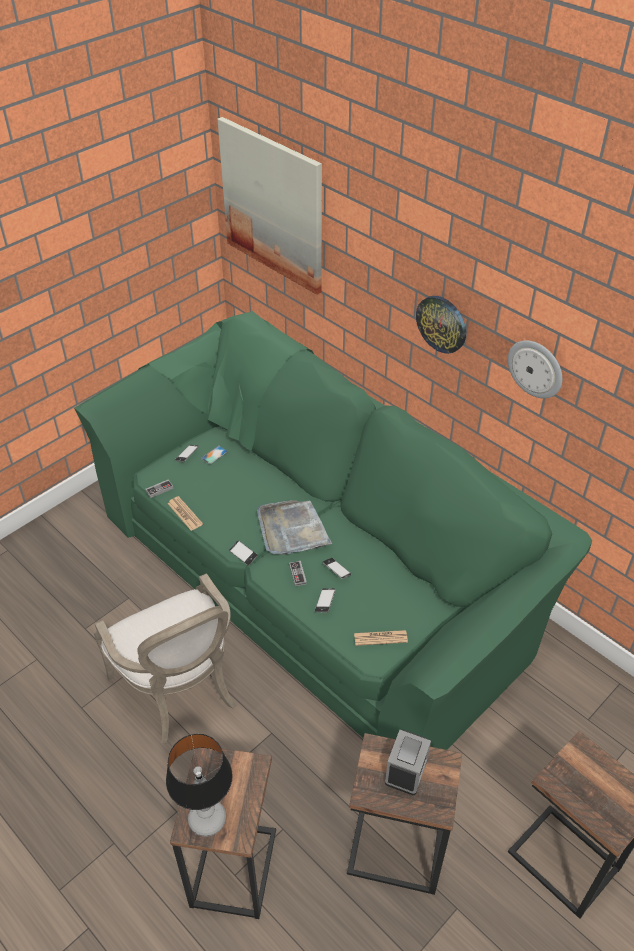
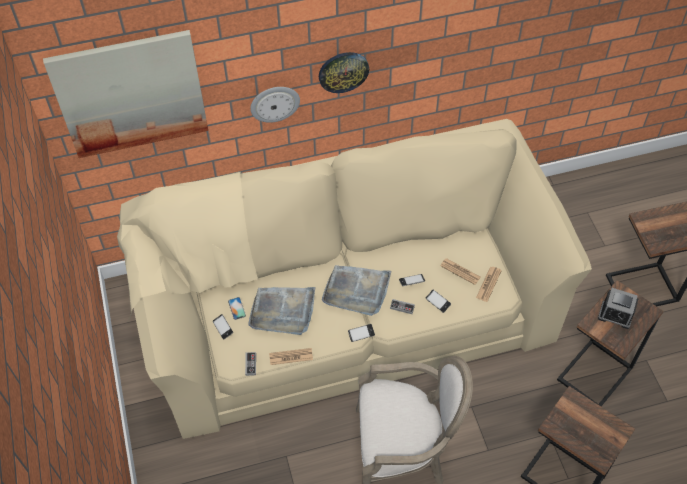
camera: 60 degrees left, 10 degrees up
green sofa [74,311,592,750] -> beige sofa [117,119,592,439]
table lamp [166,734,233,837] -> none
alarm clock [385,730,431,795] -> alarm clock turned 150 degrees clockwise [598,288,638,329]
wall clock [508,340,562,398] -> wall clock moved to [250,87,300,123]
none -> grey tray [248,287,315,335]
none -> newspaper [440,258,481,285]

